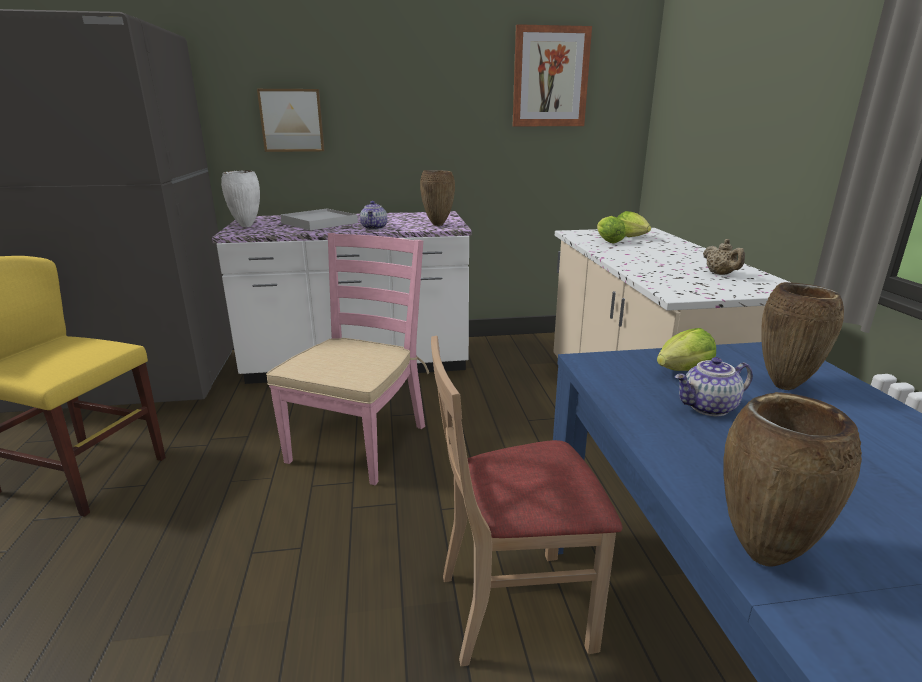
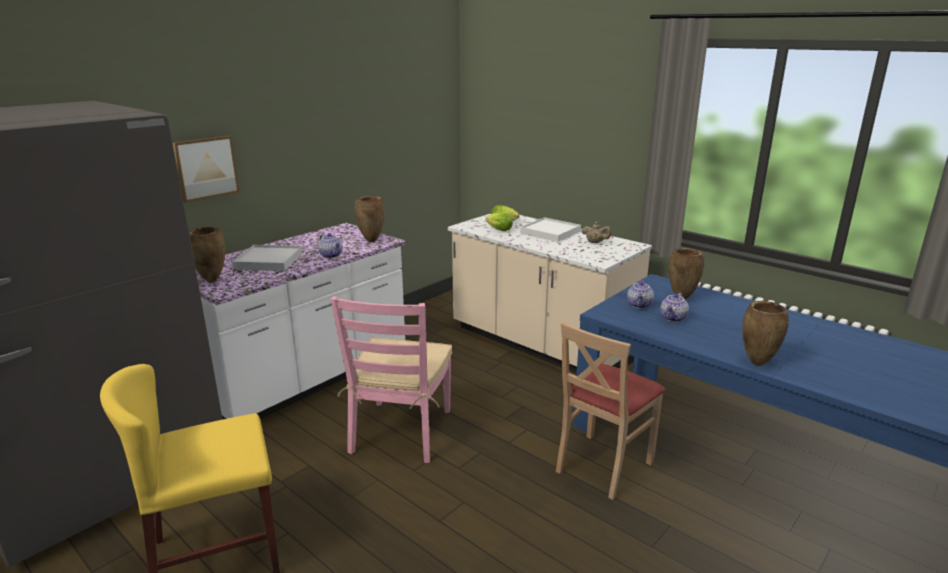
camera: 40 degrees left, 0 degrees up
white vase [221,170,260,227] -> brown vase [189,227,225,282]
pink chair [266,233,429,485] -> pink chair turned 150 degrees counterclockwise [330,296,452,463]
picture [513,24,592,126] -> none
lettuce [657,328,716,371] -> teapot [627,280,654,309]
none -> white tray [520,217,581,242]

